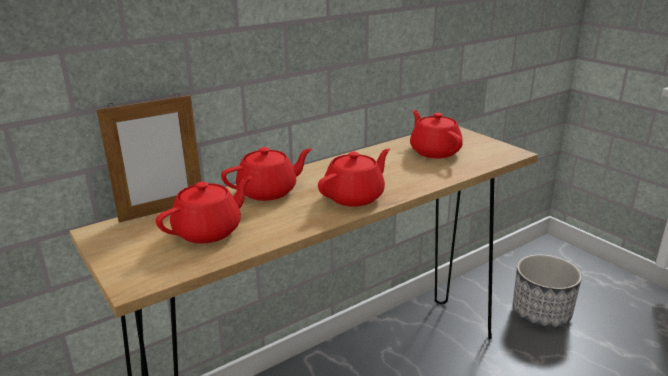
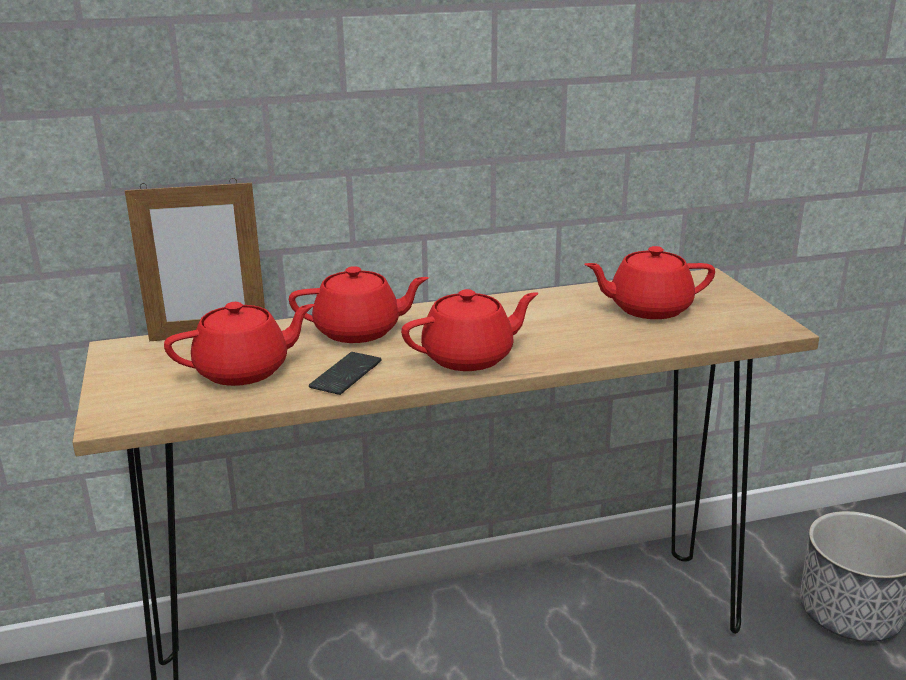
camera: 20 degrees right, 0 degrees up
red teapot [410,110,463,158] -> red teapot turned 90 degrees counterclockwise [584,246,715,319]
none -> phone [309,352,381,395]

